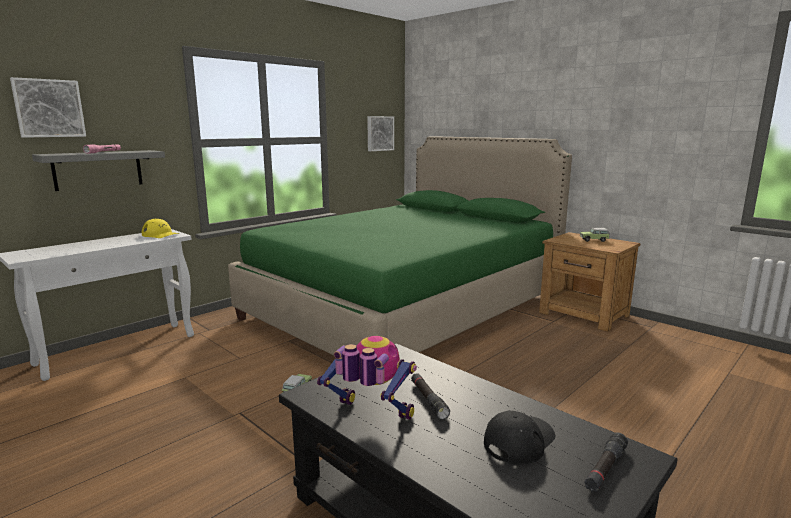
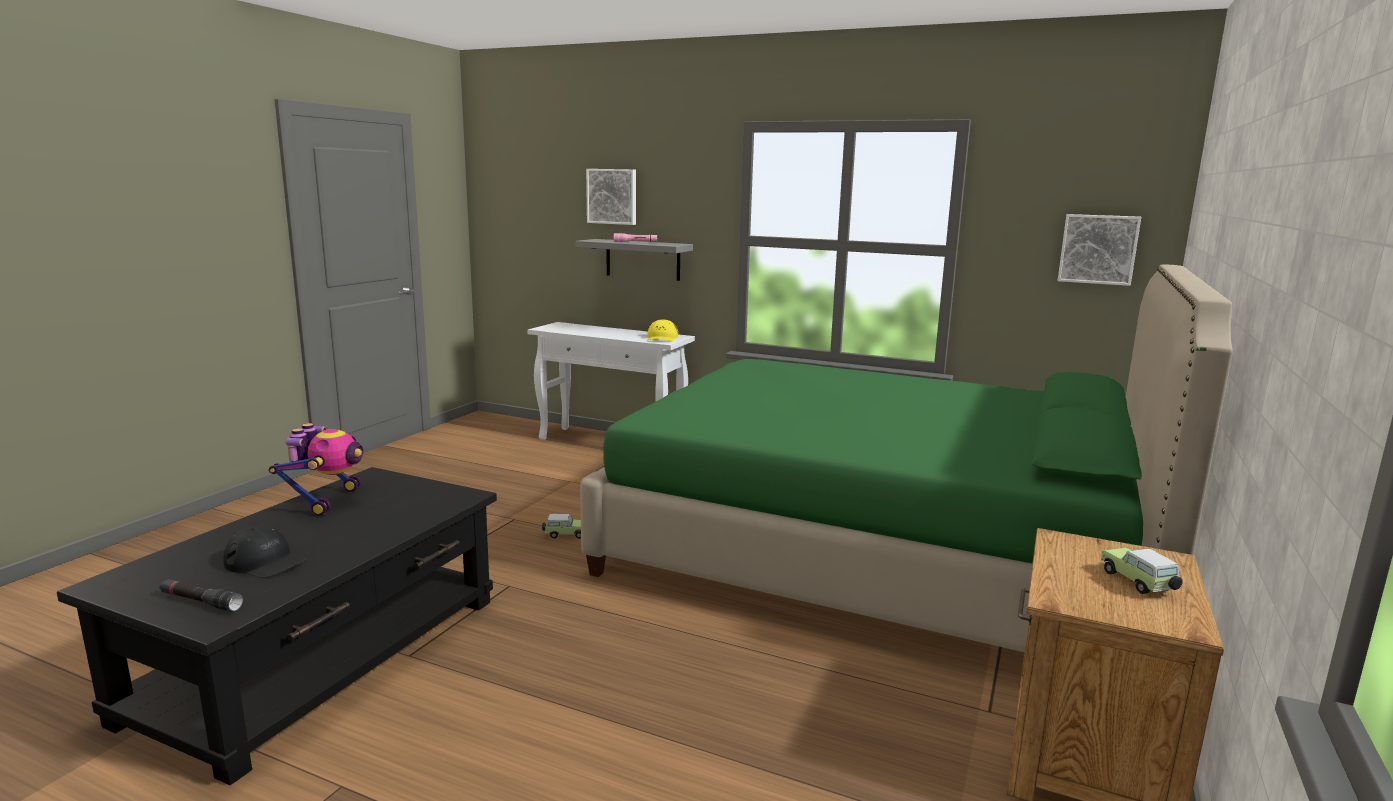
camera: 70 degrees right, 0 degrees up
black flashlight [411,374,450,419] -> none

